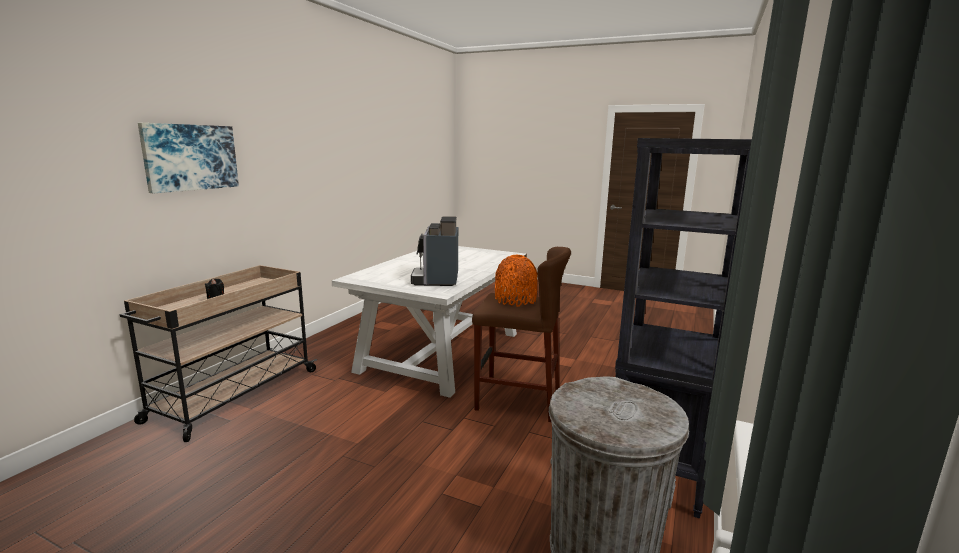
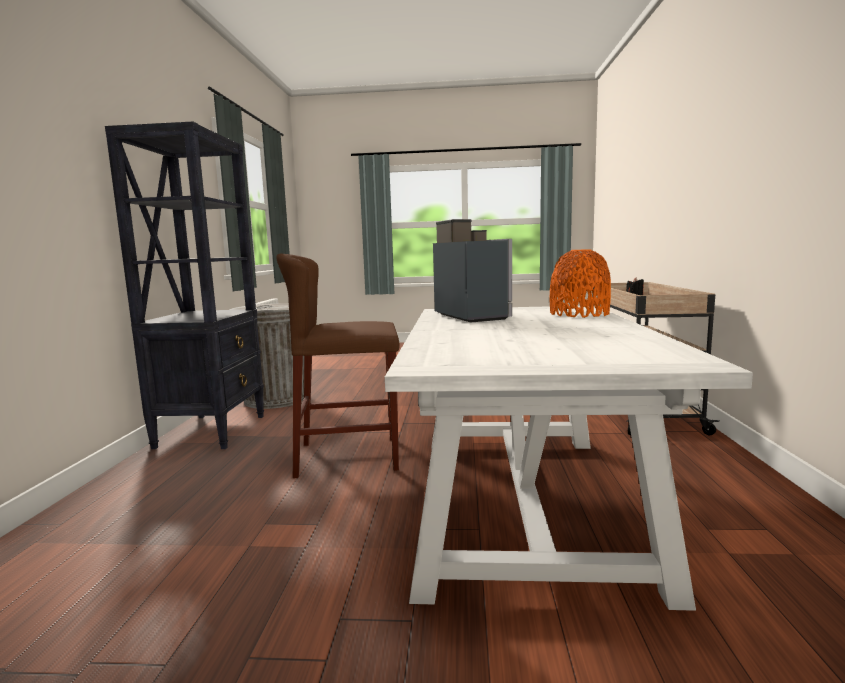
camera: 160 degrees right, 5 degrees down
picture [138,123,239,193] -> none
orange vase [495,255,538,307] -> orange vase moved to [549,249,611,318]

